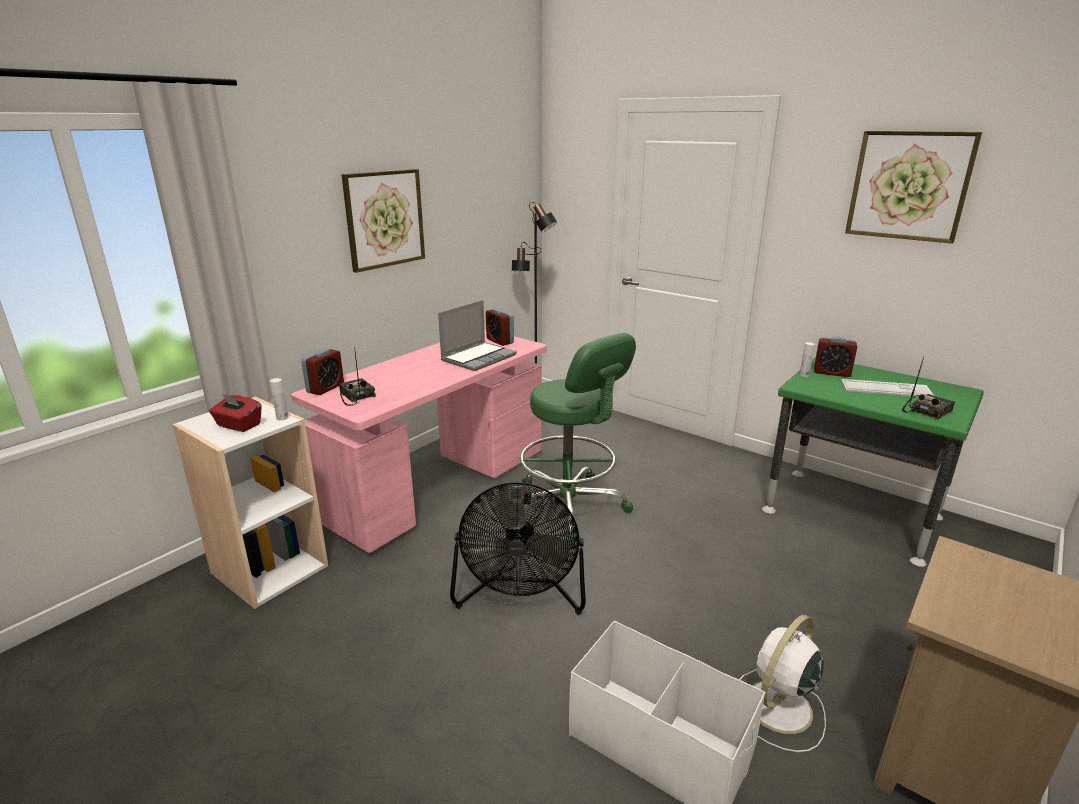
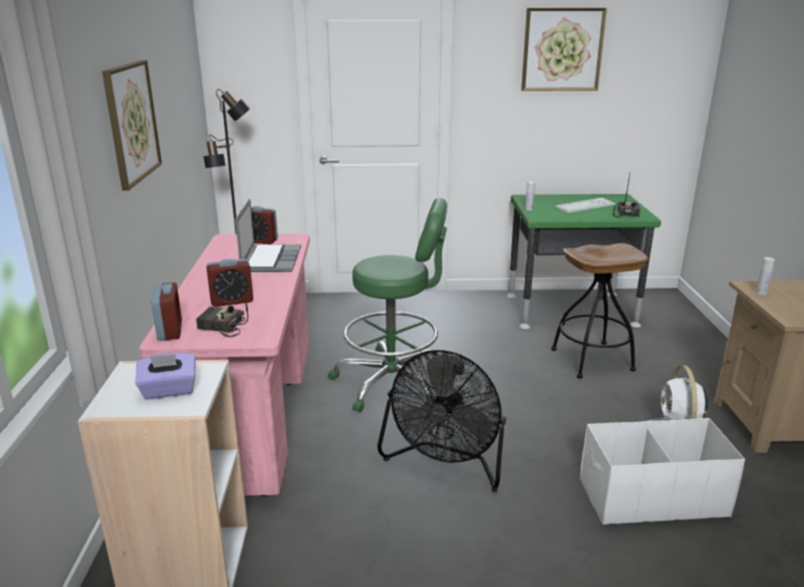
camera: 40 degrees left, 0 degrees up
red tissue box [209,394,262,432] -> purple tissue box [135,353,196,399]
white bottle [270,378,288,420] -> white bottle moved to [756,257,775,295]
black fan [450,482,586,615] -> black fan turned 60 degrees clockwise [378,350,506,492]
alarm clock [814,337,857,377] -> alarm clock moved to [206,259,253,307]
none -> brown stool [551,243,648,379]

